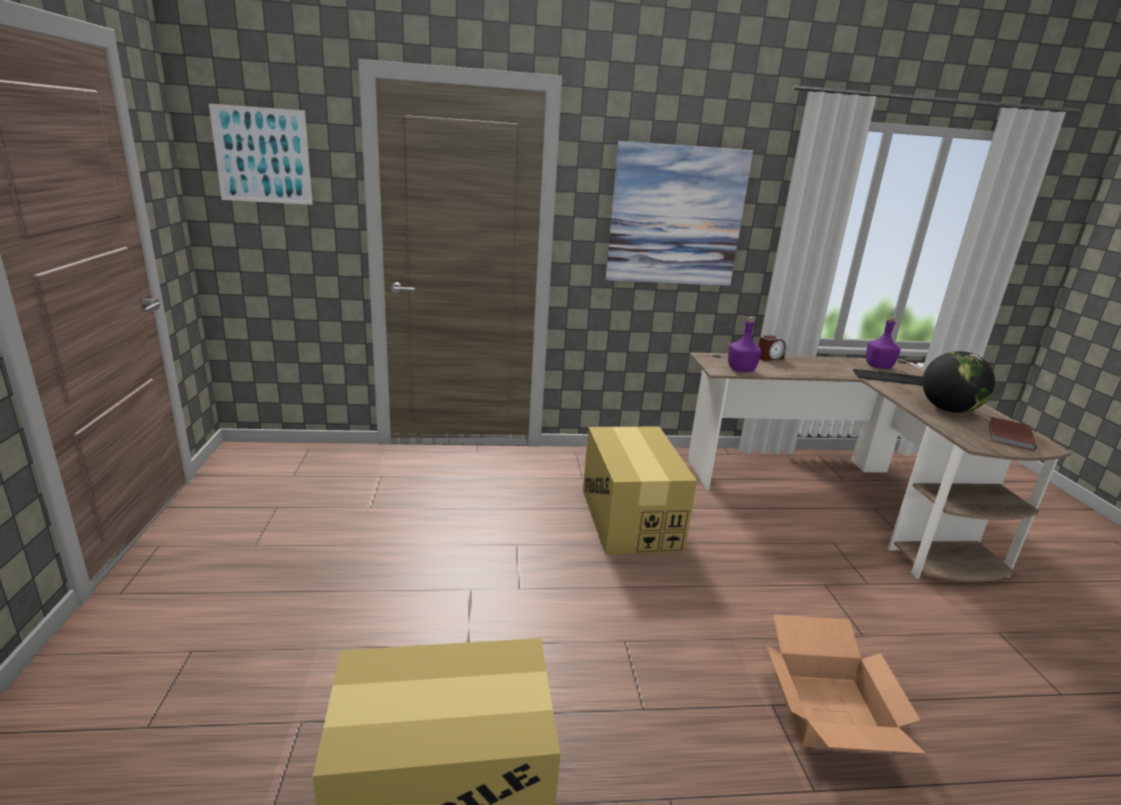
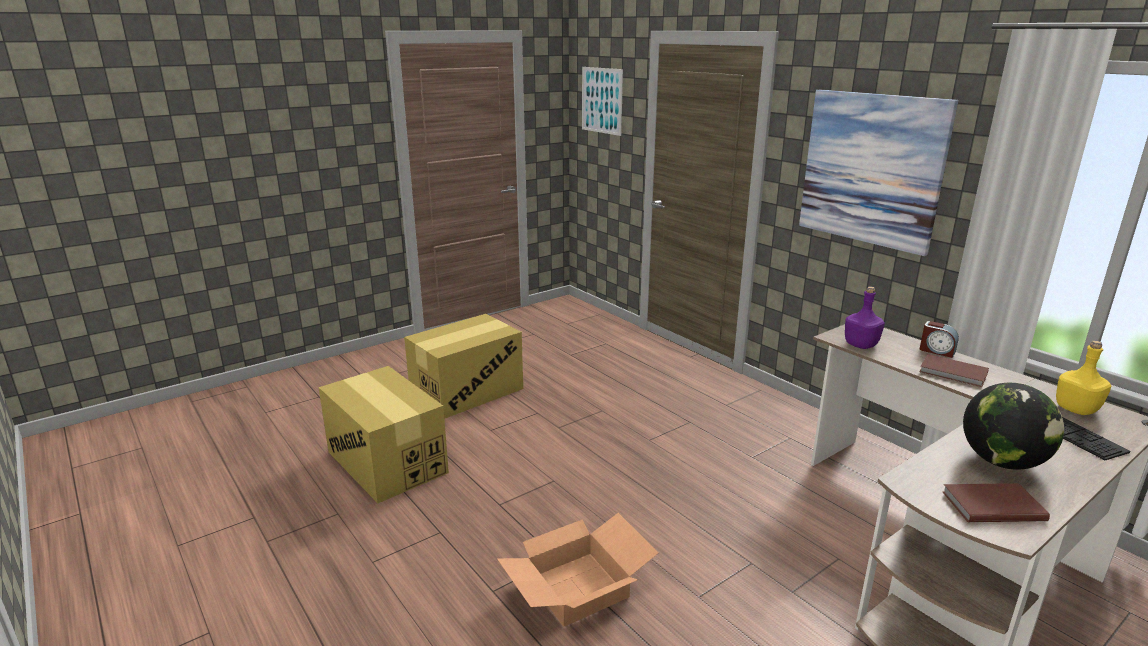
camera: 60 degrees right, 0 degrees up
cardboard box [583,427,697,555] -> cardboard box moved to [404,314,523,419]
purple bottle [866,317,901,369] -> yellow bottle [1056,341,1112,415]
none -> brown book [919,354,989,387]

